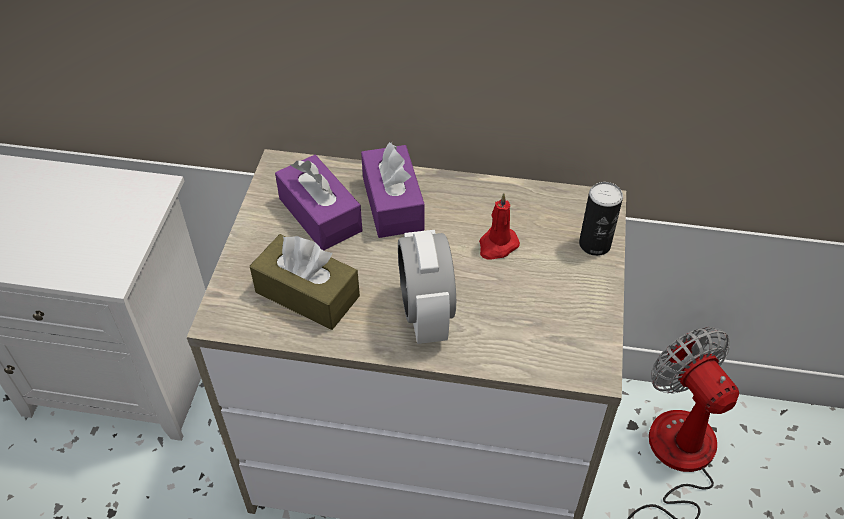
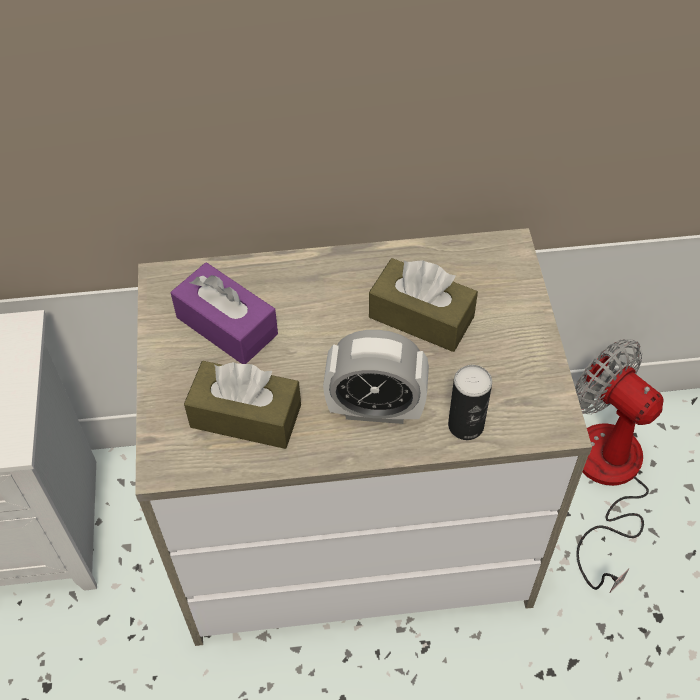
camera: 15 degrees left, 5 degrees up
purple tissue box [361,142,425,238] -> none
alarm clock [398,230,456,344] -> alarm clock turned 60 degrees counterclockwise [323,330,429,424]
red candle [479,193,520,259] -> brown tissue box [369,258,478,352]
can [579,182,623,256] -> can moved to [448,365,492,440]

